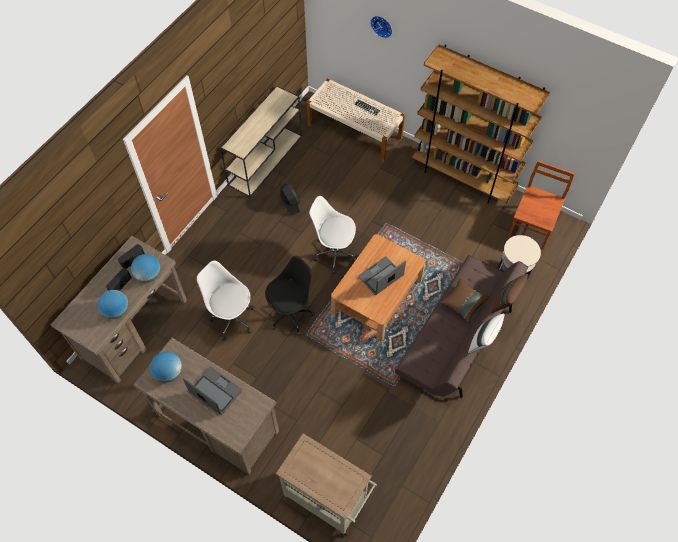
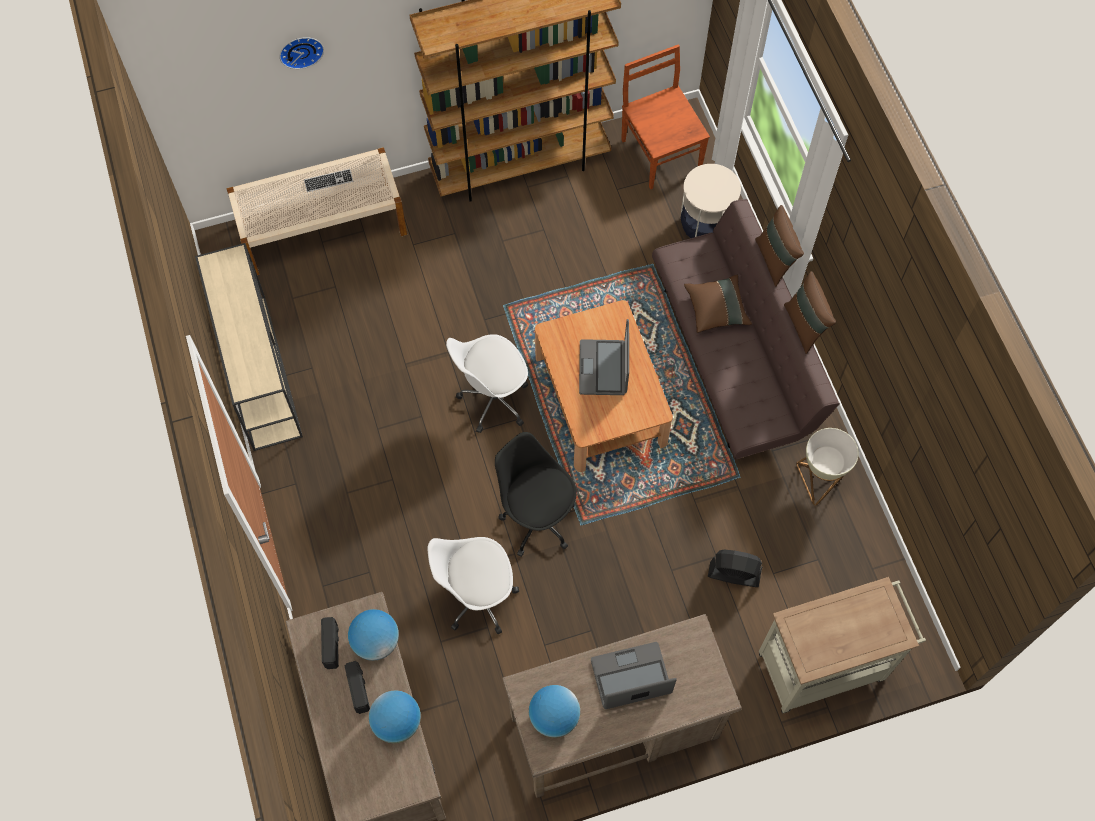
camera: 50 degrees left, 5 degrees up
black office chair [265,256,314,336] -> black office chair turned 45 degrees counterclockwise [495,432,577,557]
black fan [280,183,300,215] -> black fan moved to [708,550,763,587]
white pillow [468,314,504,353] -> brown pillow [784,271,836,354]
none -> planter [796,428,859,506]

